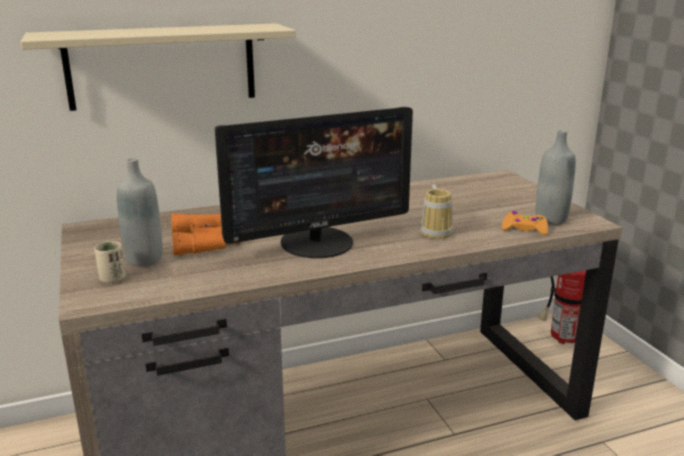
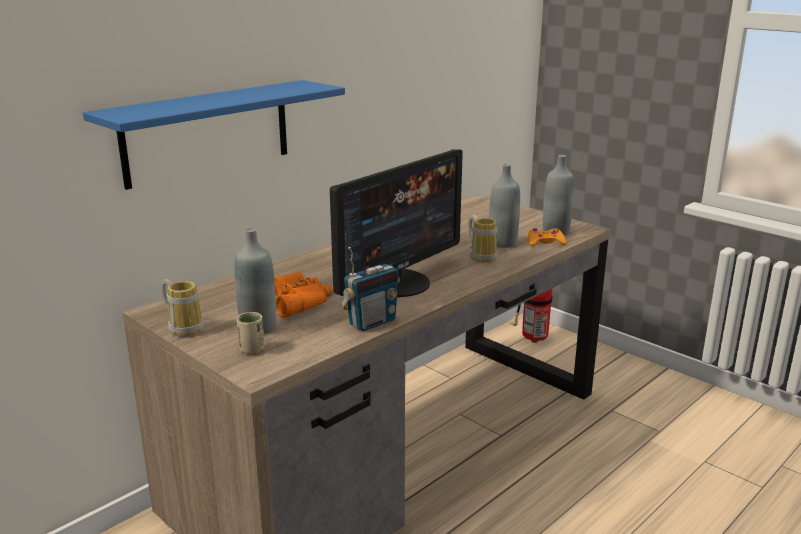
camera: 25 degrees left, 0 degrees up
beige shelf [21,23,296,111] -> blue shelf [83,80,345,190]
none -> mug [160,279,204,337]
none -> radio [340,247,400,331]
none -> grey bottle [489,164,520,248]

